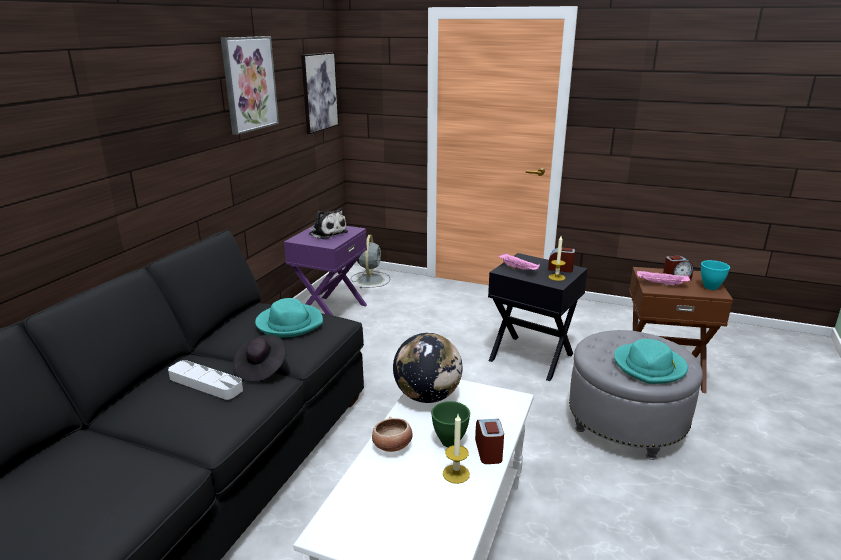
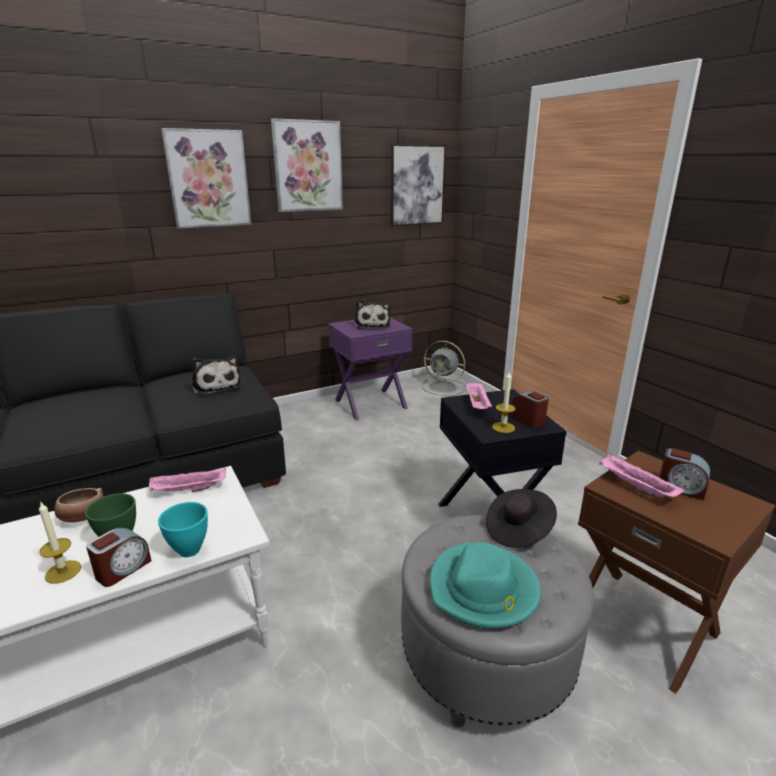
camera: 40 degrees right, 0 degrees up
grey tray [168,360,243,400] -> none
black hat [233,335,287,382] -> black hat moved to [486,489,557,548]
turquoise hat [255,298,323,337] -> plush toy [192,355,242,396]
grey fan [351,235,390,288] -> grey fan turned 75 degrees clockwise [422,341,466,396]
globe [393,333,462,403] -> pink tray [149,468,226,492]
turquoise bowl [701,260,730,290] -> turquoise bowl moved to [158,502,208,557]
none -> picture [161,128,252,229]

